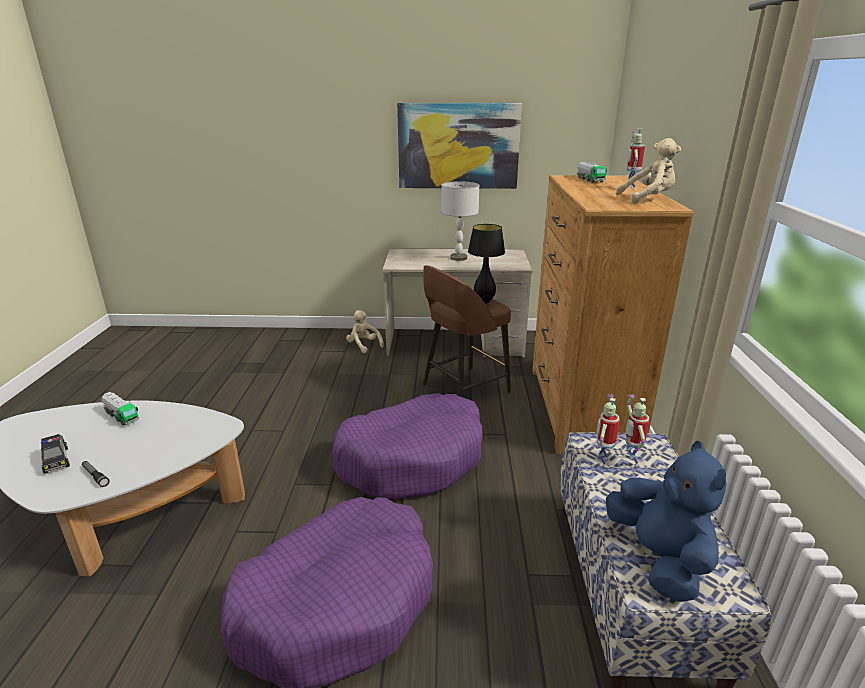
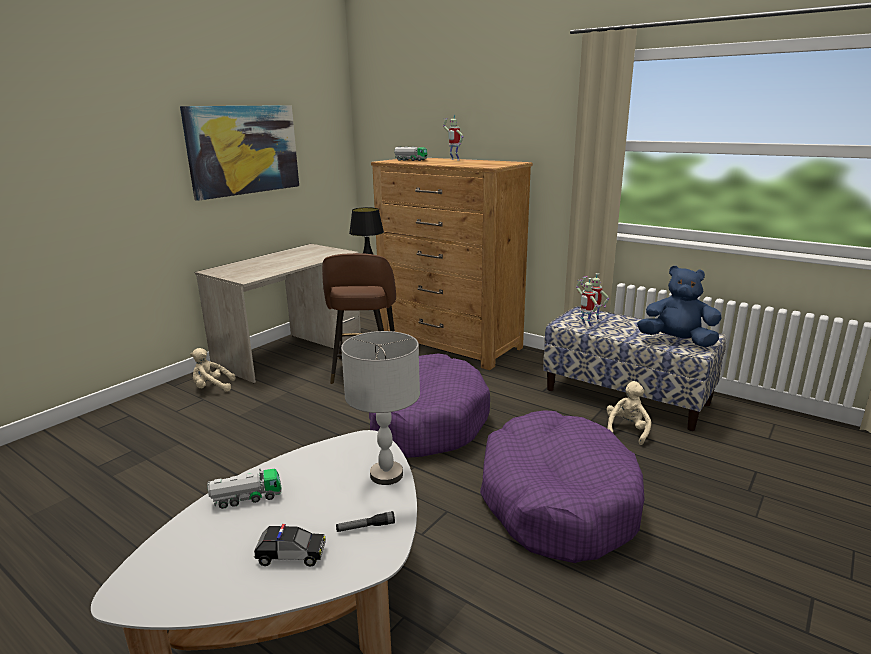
camera: 55 degrees left, 5 degrees down
grey table lamp [441,181,479,261] -> grey table lamp moved to [341,331,420,485]
beige plush toy [616,138,681,204] -> beige plush toy moved to [606,381,651,445]

